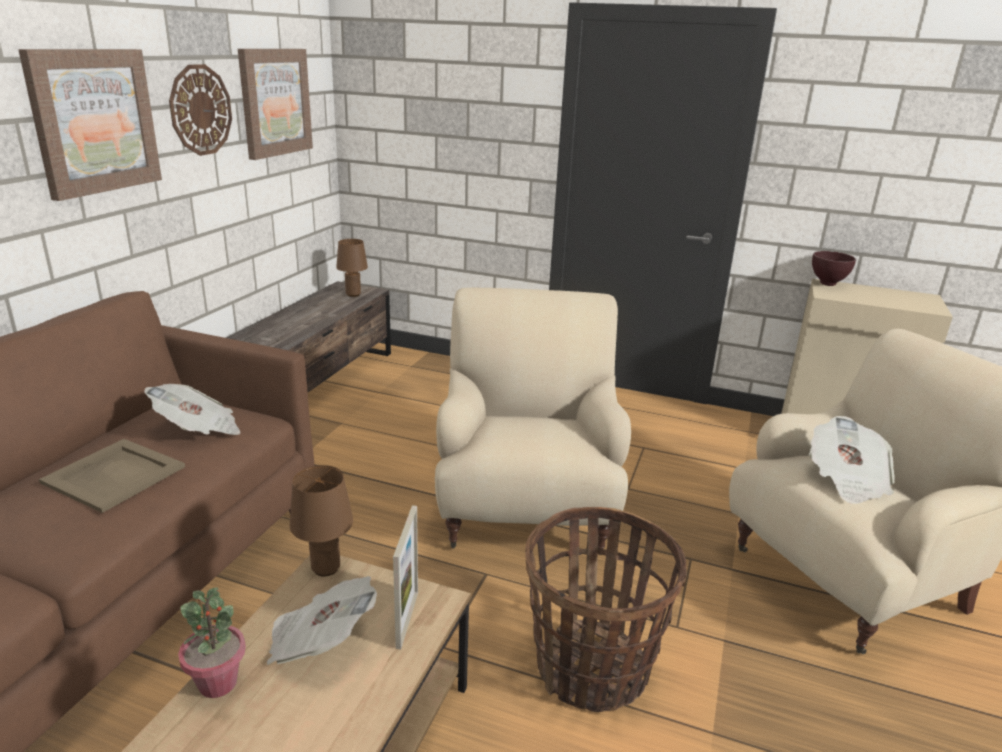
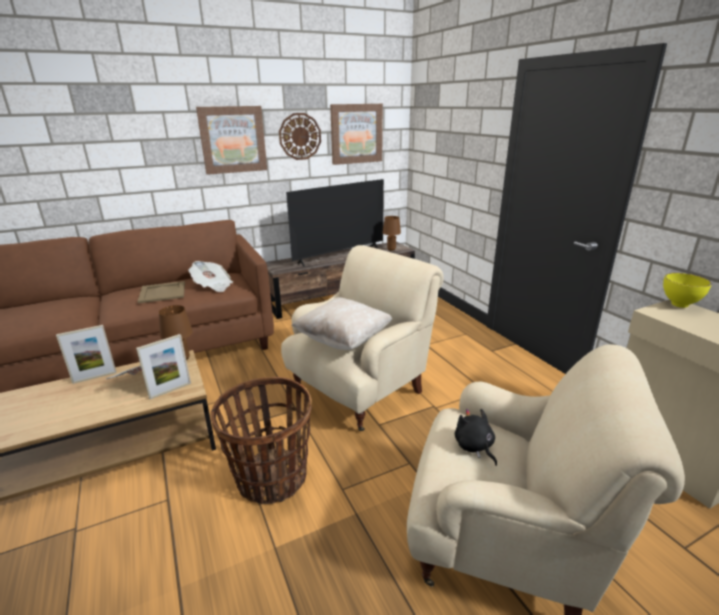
camera: 45 degrees right, 0 degrees up
potted plant [178,587,246,698] -> picture frame [56,325,117,384]
newspaper [809,416,895,504] -> black plush toy [455,409,497,466]
brown bowl [812,251,856,286] -> yellow bowl [663,273,712,308]
none -> television [286,179,384,267]
none -> beige pillow [291,297,392,350]

